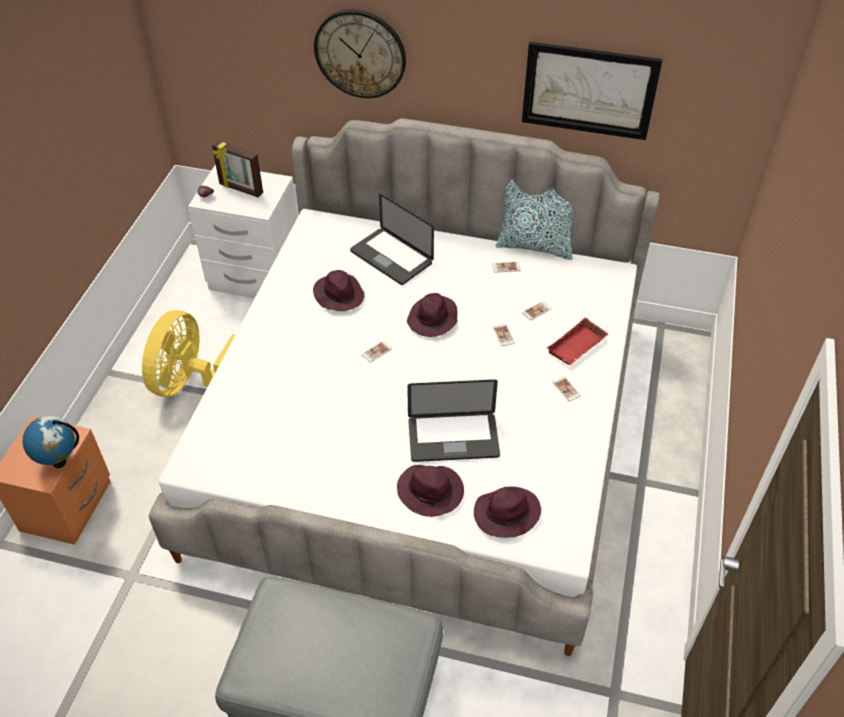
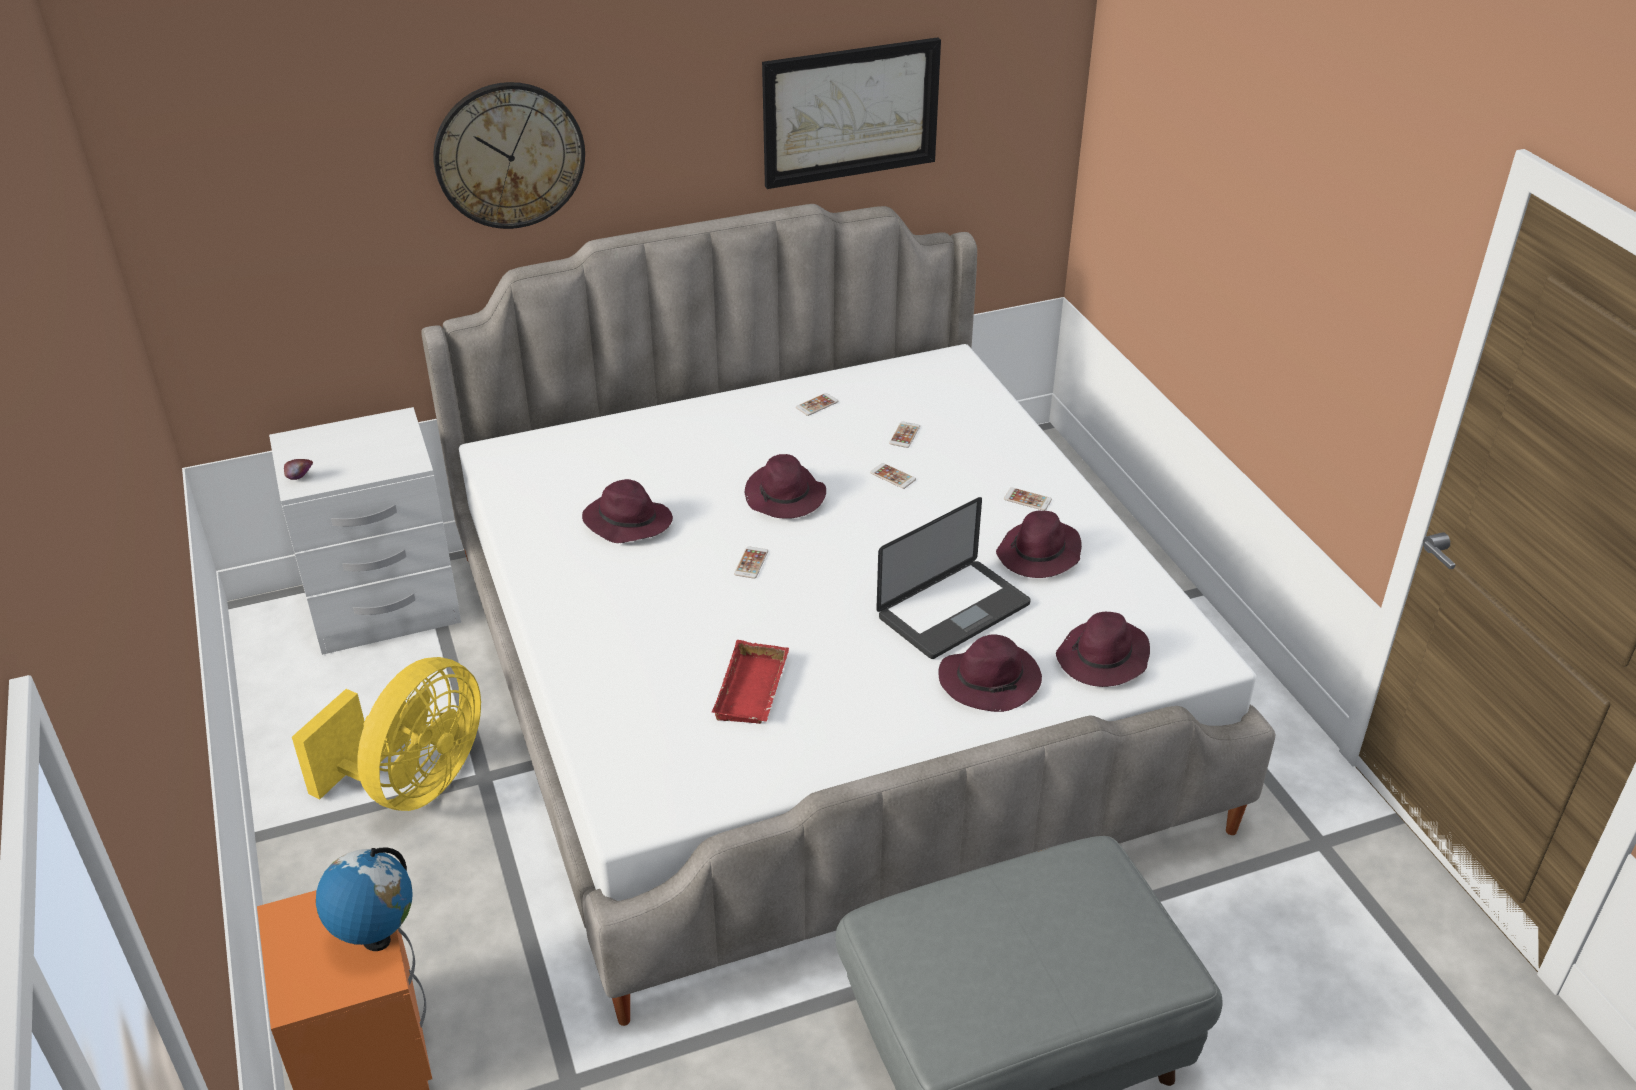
camera: 35 degrees left, 10 degrees down
yellow fan [142,310,235,397] -> yellow fan turned 135 degrees counterclockwise [292,657,481,811]
picture frame [212,140,263,198] -> none
laptop [350,194,434,285] -> none
pillow [496,179,573,260] -> none
red tray [547,317,609,365] -> red tray moved to [712,640,789,724]
none -> purple hat [996,511,1082,578]

